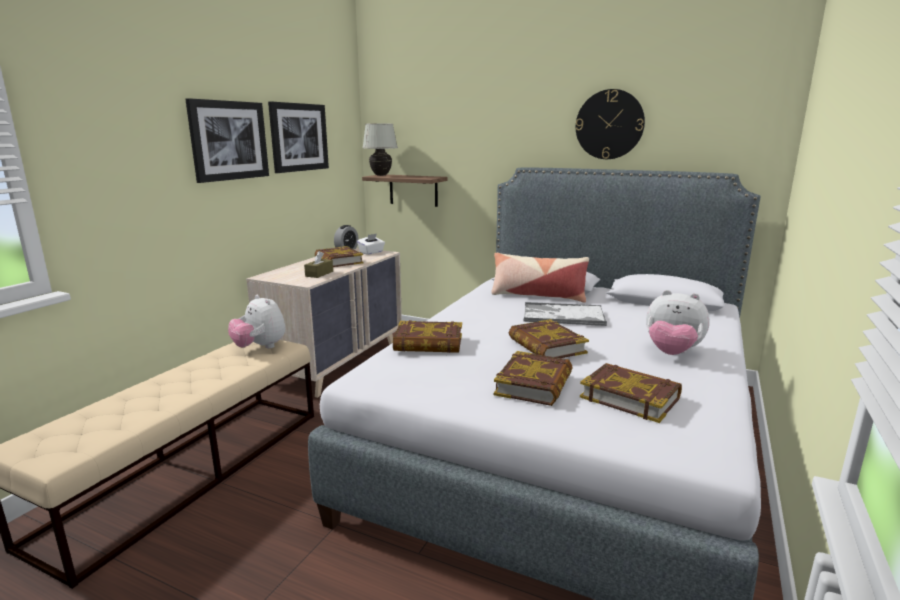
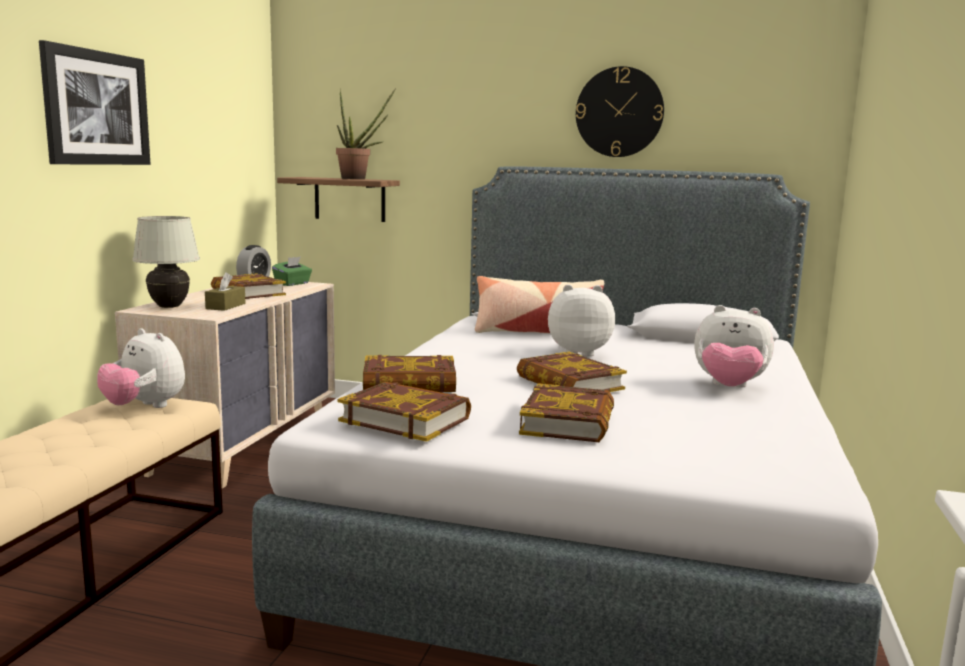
camera: 10 degrees left, 5 degrees down
picture [268,101,329,173] -> none
white tissue box [357,234,385,255] -> green tissue box [272,257,312,286]
white table lamp [362,124,398,176] -> white table lamp moved to [132,216,200,308]
tray [524,302,607,326] -> plush toy [548,284,615,356]
book [580,363,682,423] -> book moved to [338,382,471,442]
none -> potted plant [336,89,395,179]

